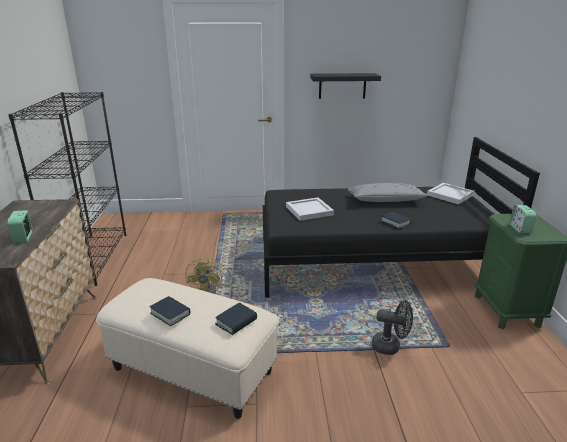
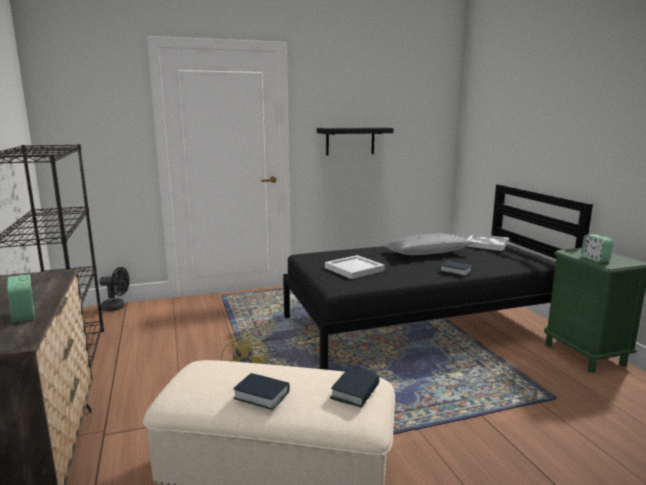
camera: 15 degrees left, 10 degrees down
black fan [372,301,413,355] -> black fan moved to [99,267,130,311]

